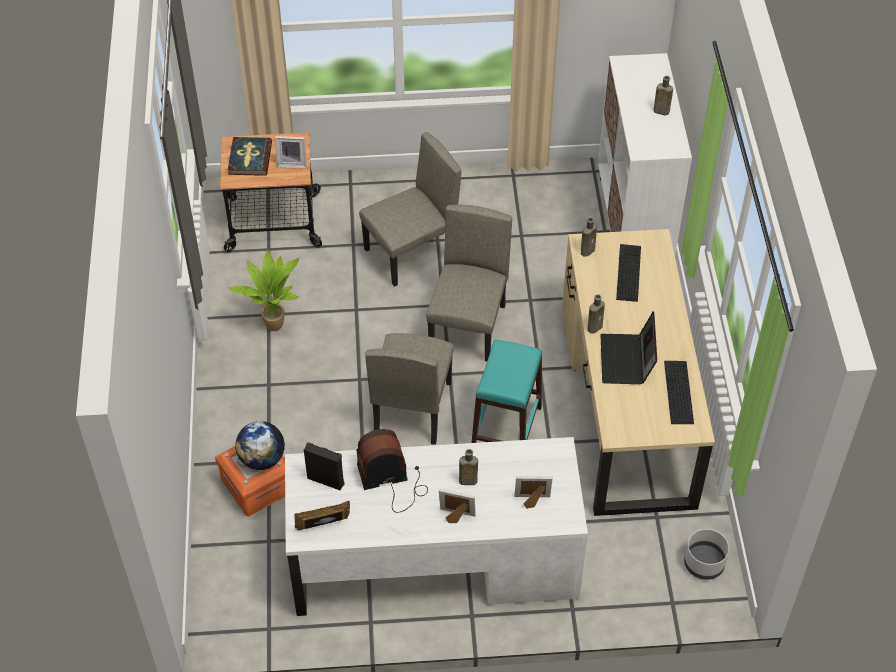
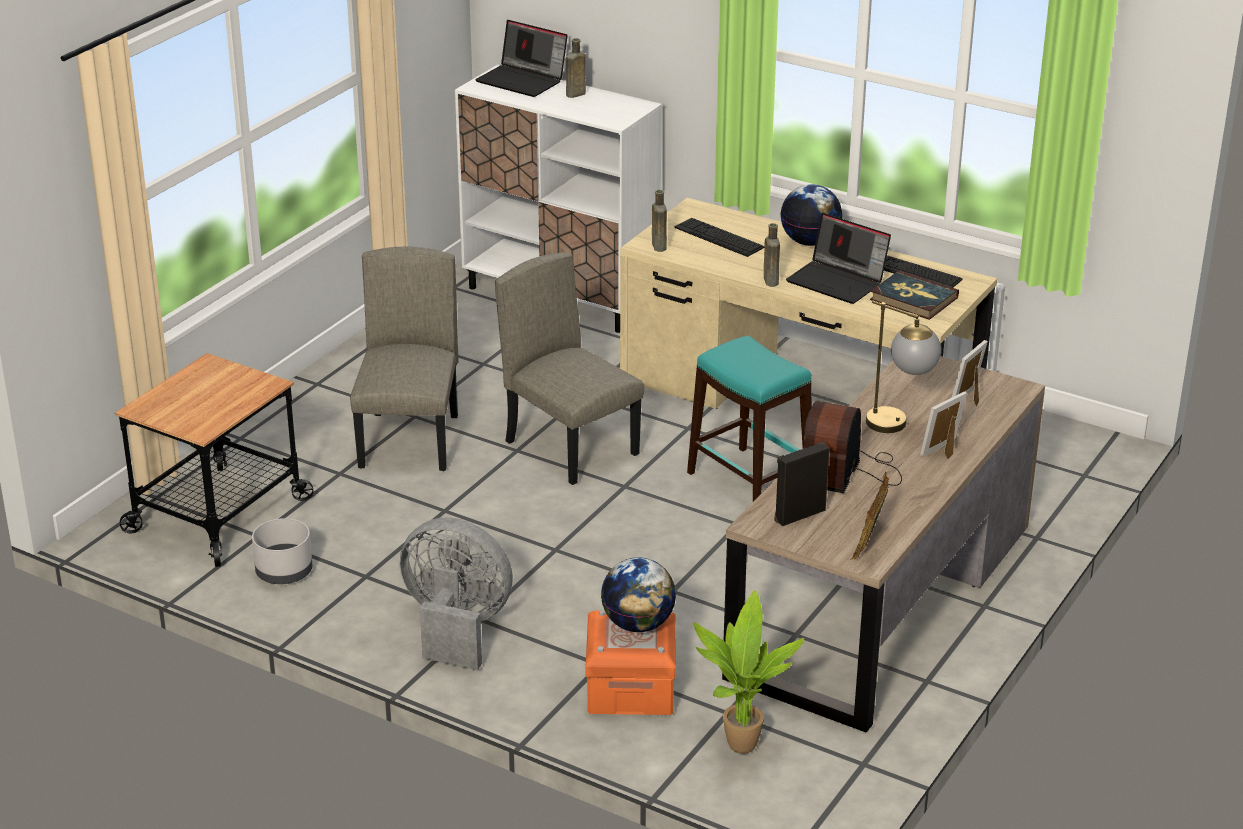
camera: 55 degrees left, 20 degrees down
book [228,137,272,176] -> book moved to [870,270,959,320]
potted plant [228,250,299,331] -> potted plant moved to [694,590,804,754]
picture frame [275,136,307,168] -> none
white desk [285,437,588,616] -> brown desk [722,356,1045,733]
beige chair [365,333,454,445] -> none
brown bottle [459,449,478,485] -> table lamp [866,301,941,433]
grey planter [684,529,729,580] -> grey planter moved to [252,518,312,584]
none -> grey fan [400,517,513,670]
none -> laptop [475,20,568,97]
none -> globe [780,184,842,246]

